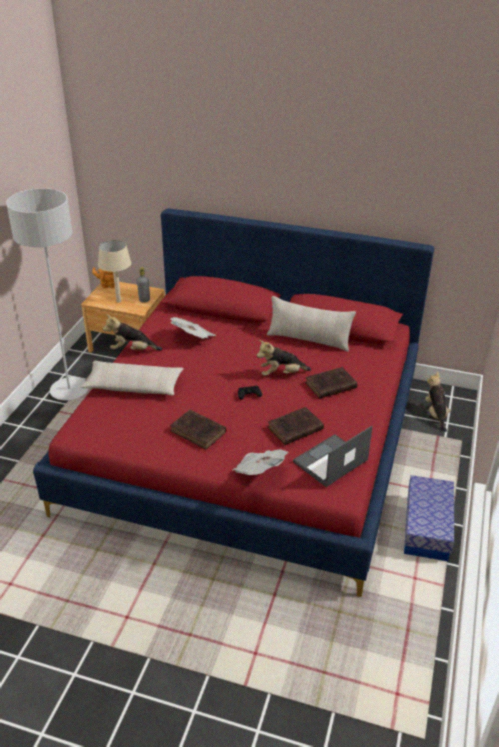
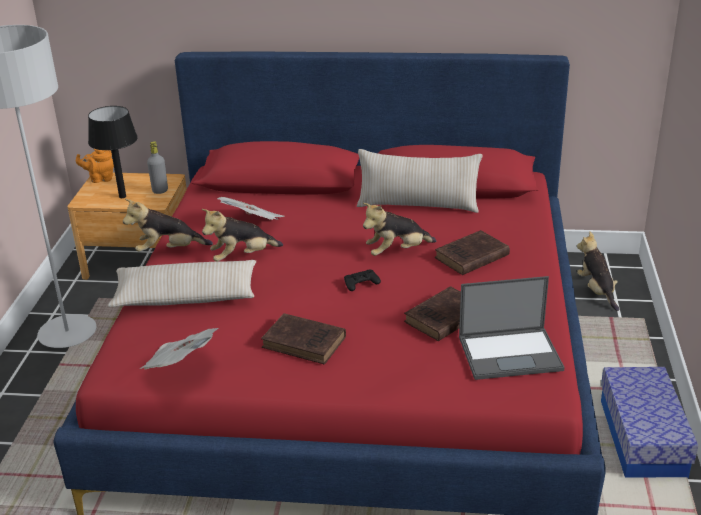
camera: 10 degrees left, 5 degrees down
beige table lamp [98,240,131,303] -> black table lamp [88,106,138,198]
newspaper [233,449,288,475] -> newspaper moved to [140,328,218,369]
laptop [293,426,373,487] -> laptop turned 135 degrees counterclockwise [459,276,565,380]
none -> plush toy [202,209,283,262]

